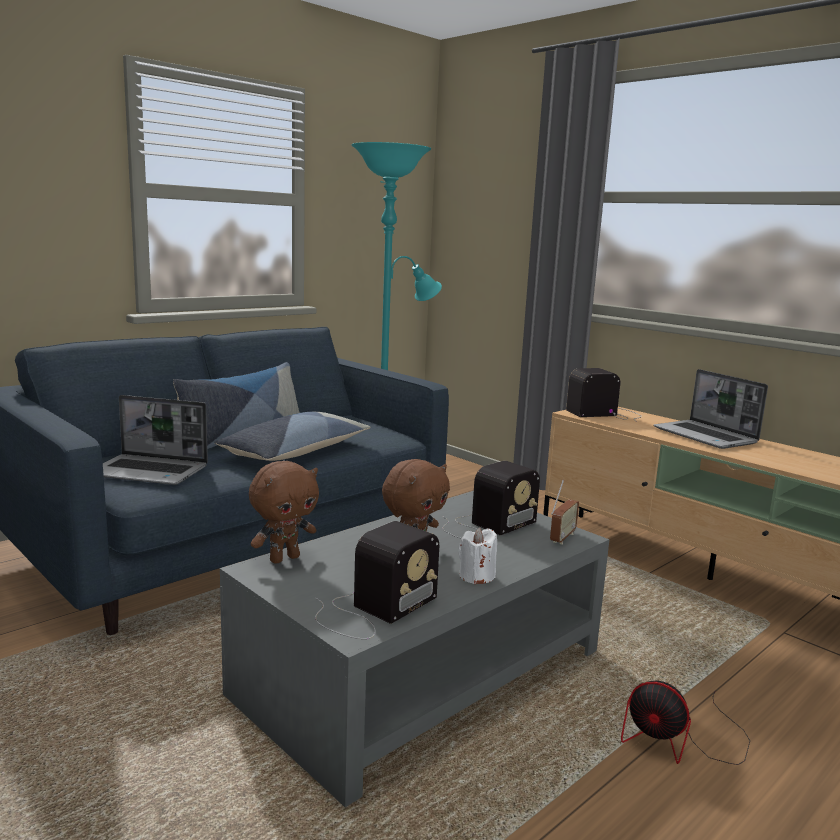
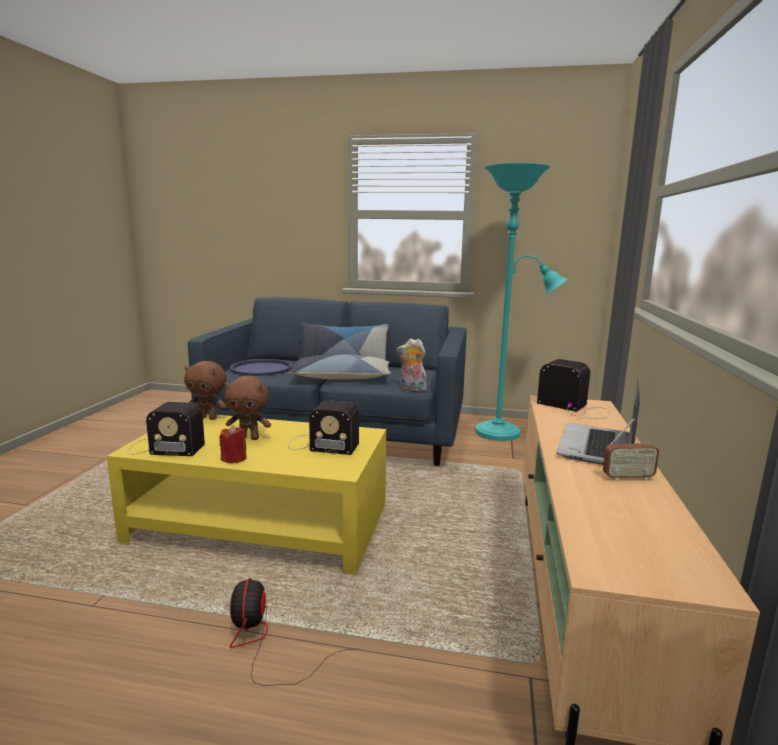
camera: 55 degrees right, 0 degrees up
laptop [103,395,208,485] -> blue tray [230,359,293,376]
grey coffee table [220,491,610,807] -> yellow coffee table [107,414,386,575]
white candle [458,528,497,584] -> red candle [220,425,247,463]
radio [550,480,579,545] -> radio moved to [603,418,659,481]
none -> plush toy [397,339,426,391]

